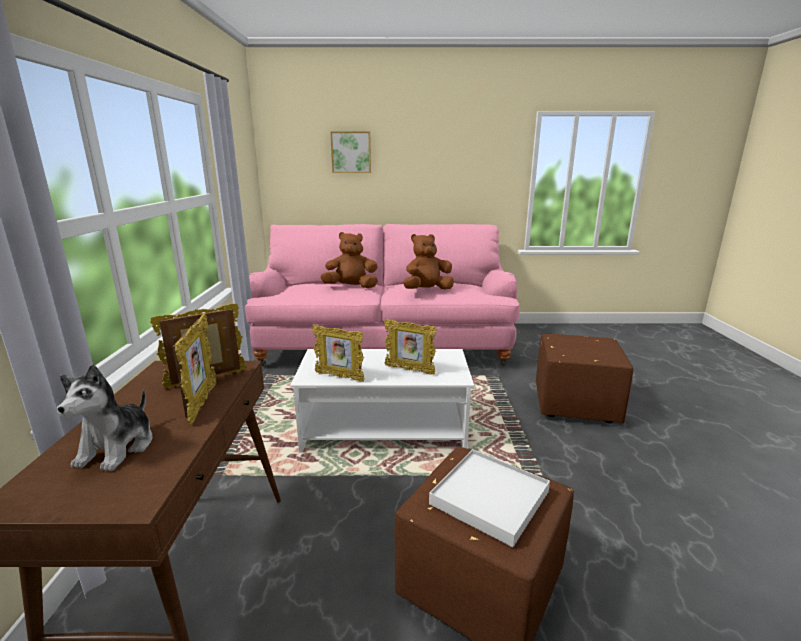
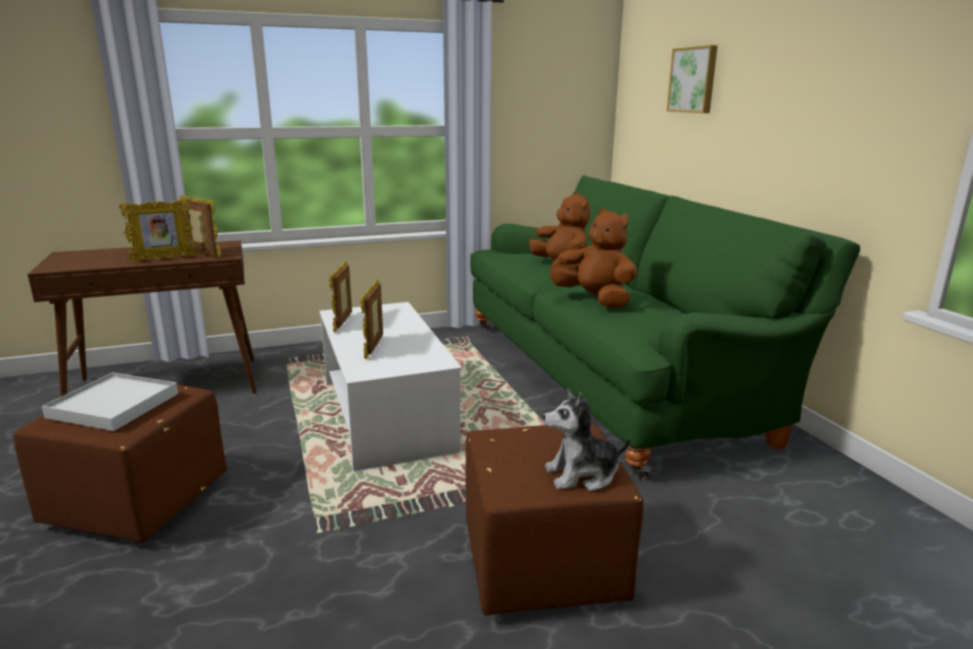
camera: 70 degrees right, 0 degrees up
plush toy [57,364,152,471] -> plush toy moved to [543,389,631,491]
pink sofa [245,224,520,366] -> green sofa [470,175,860,480]

